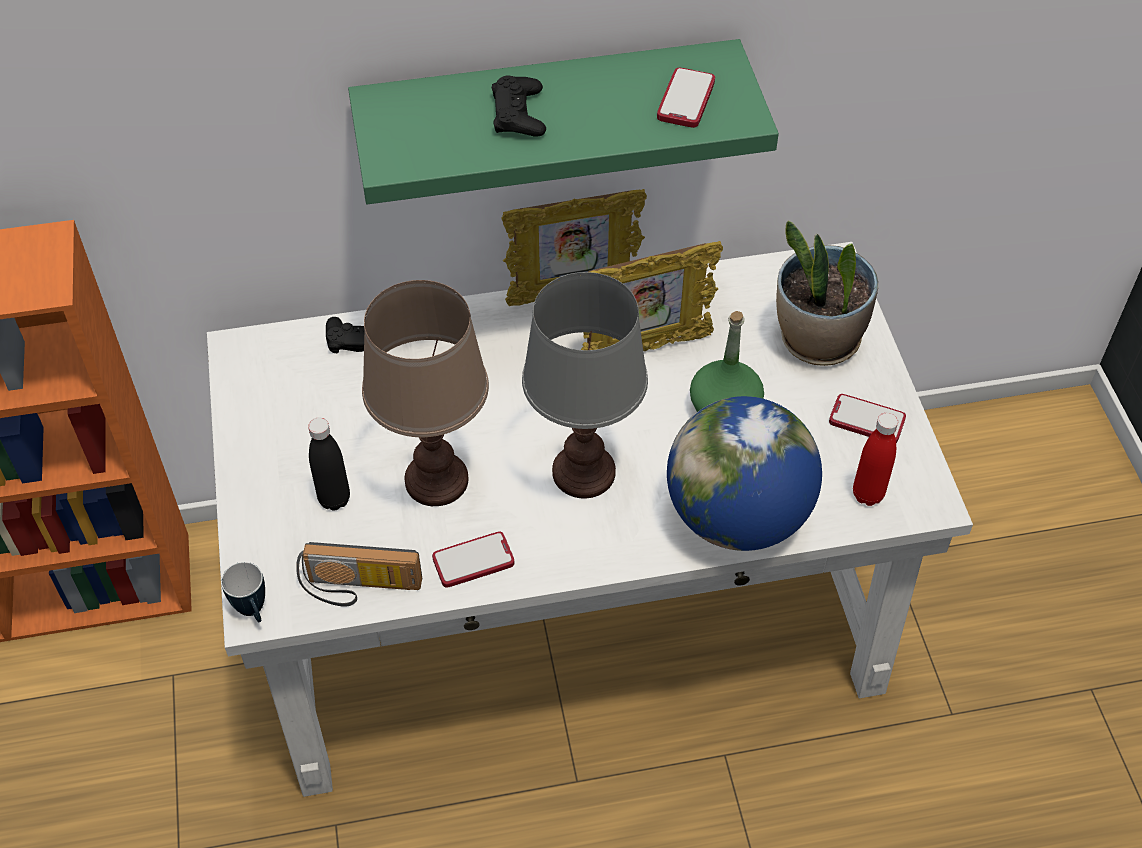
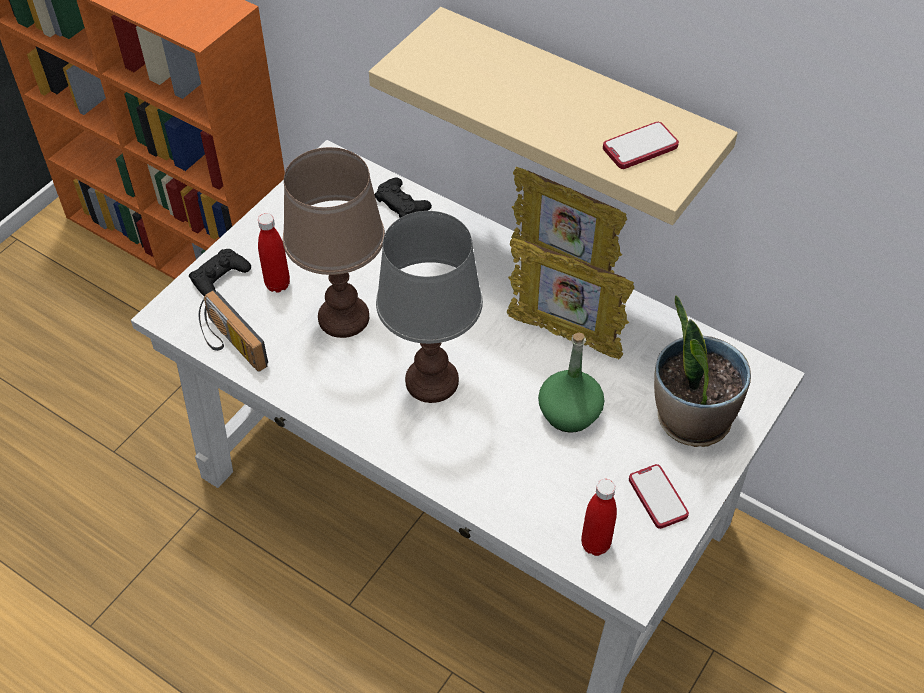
camera: 45 degrees right, 0 degrees up
mug [221,562,265,622] -> none
black bottle [308,418,350,511] -> red bottle [258,213,290,293]
green shelf [348,39,779,204] -> beige shelf [369,7,738,225]
phone [432,532,514,588] -> none
black game controller [492,75,546,136] -> black game controller moved to [189,249,251,296]
globe [667,396,822,551] -> none

